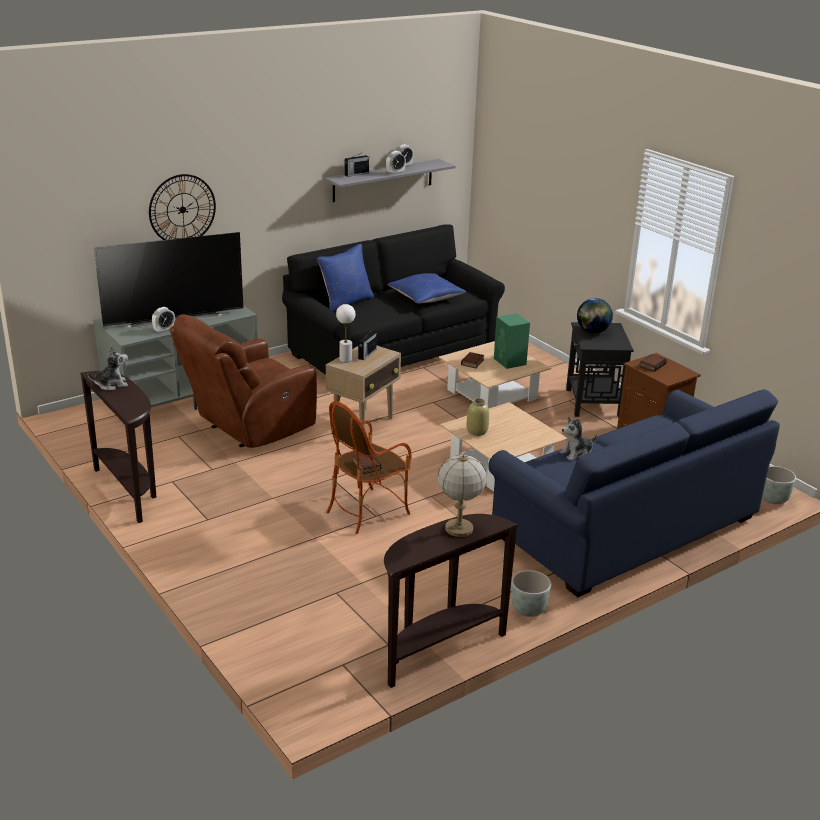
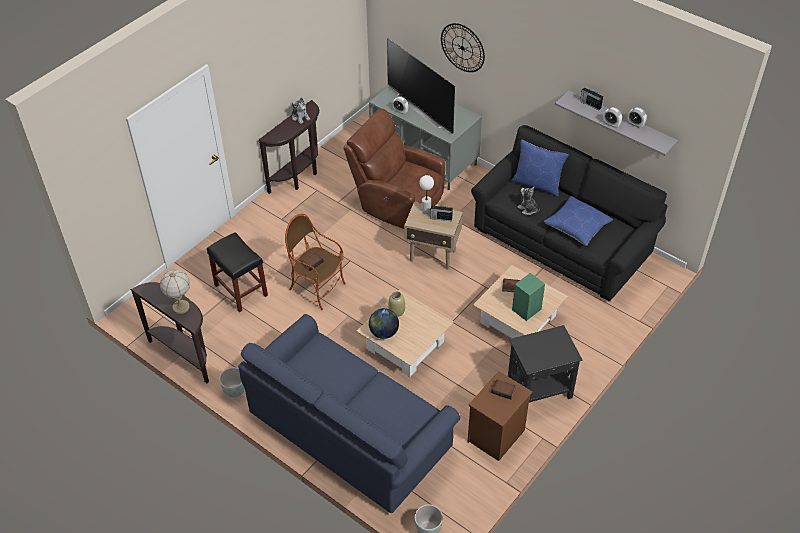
camera: 75 degrees right, 20 degrees up
plush toy [559,416,597,461] -> plush toy moved to [517,187,540,215]
globe [577,298,613,333] -> globe moved to [369,308,399,339]
none -> black stool [207,232,268,312]

